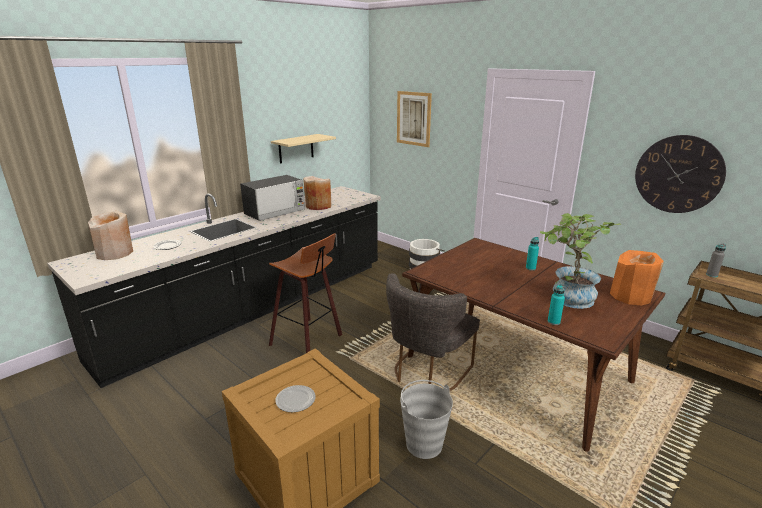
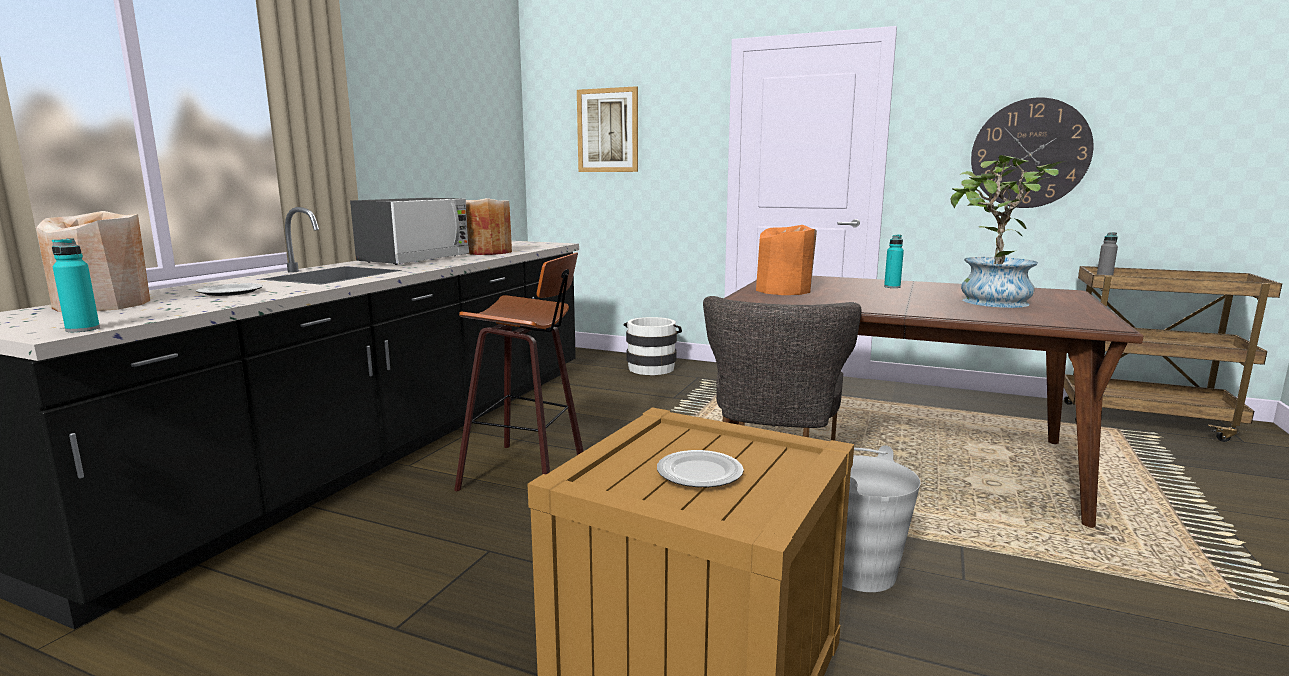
camera: 20 degrees left, 10 degrees down
beige shelf [271,134,336,163] -> none
turquoise bottle [548,284,565,325] -> turquoise bottle moved to [52,238,100,332]
orange vase [610,250,664,306] -> orange vase moved to [756,225,817,295]

